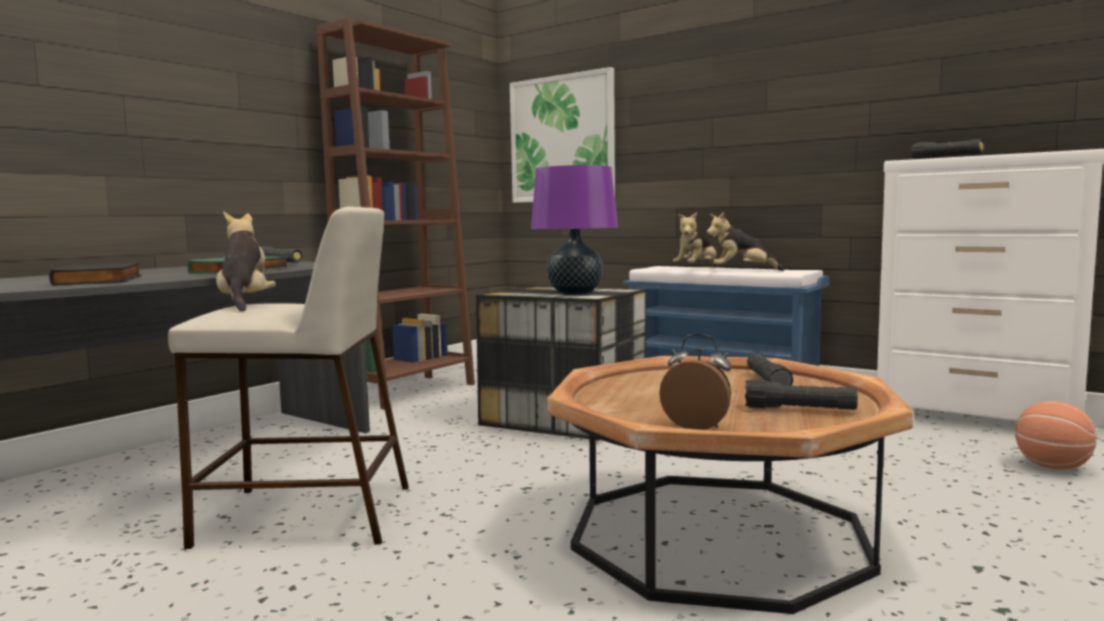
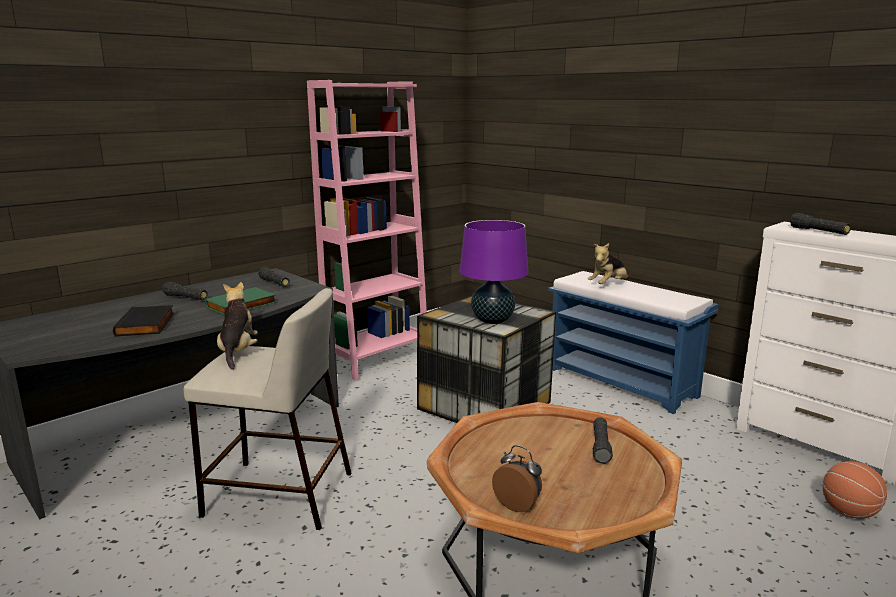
camera: 10 degrees right, 10 degrees up
brown bookcase [317,17,475,410] -> pink bookcase [307,80,427,381]
picture [510,67,615,203] -> none
plush toy [707,212,784,271] -> none
black flashlight [745,379,858,410] -> black flashlight moved to [162,282,208,300]

